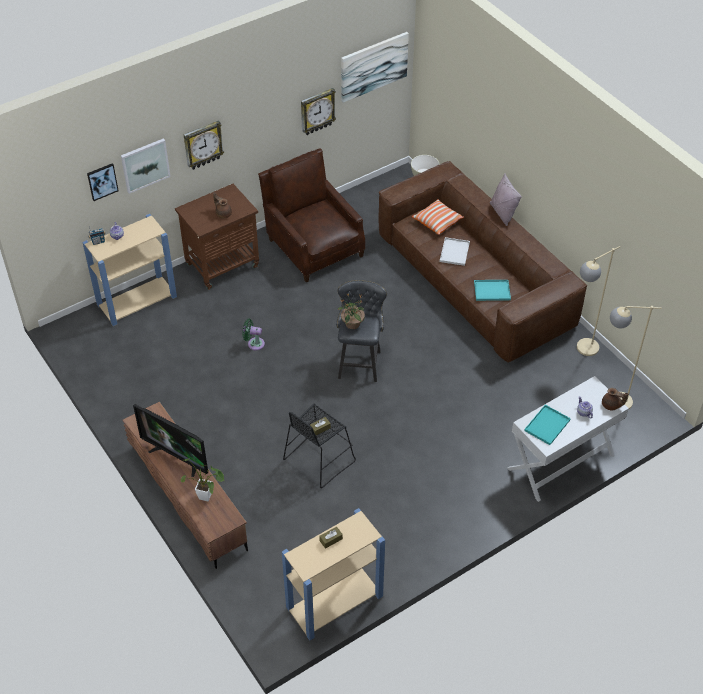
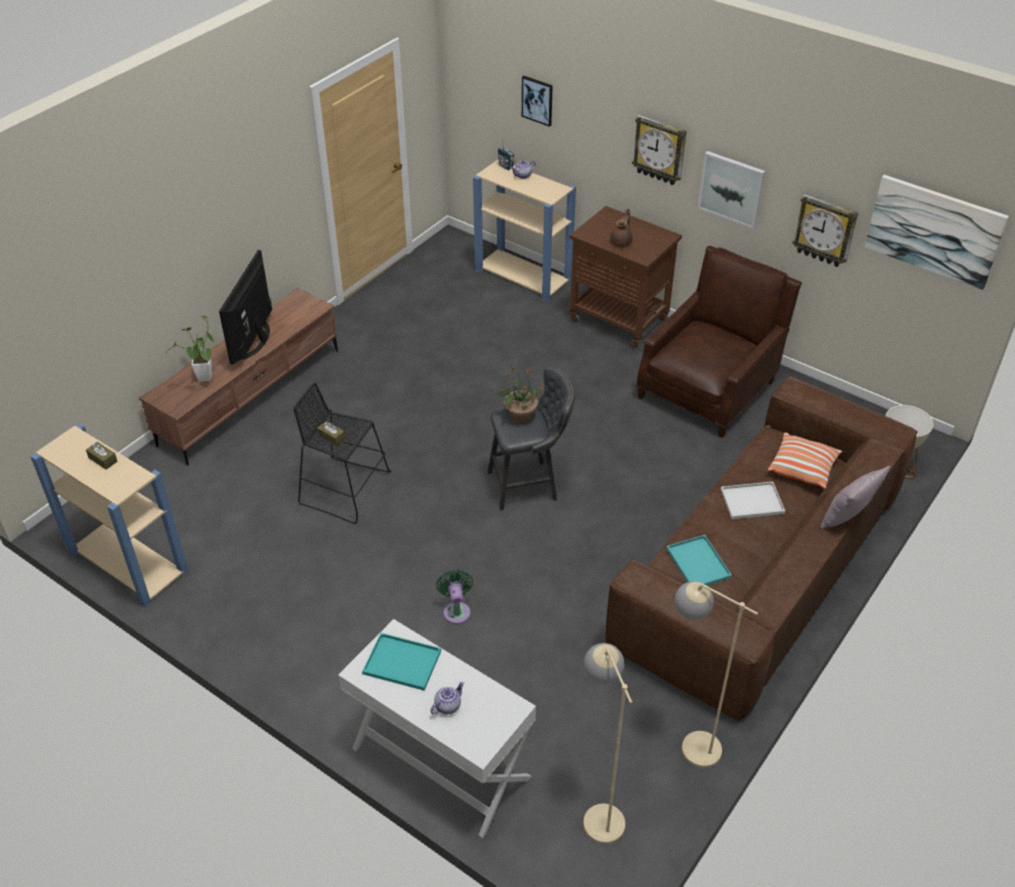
camera: 70 degrees right, 5 degrees down
picture [121,138,171,194] -> picture moved to [698,151,765,229]
green fan [242,319,265,351] -> green fan moved to [436,570,473,624]
brown teapot [602,388,628,410] -> none

